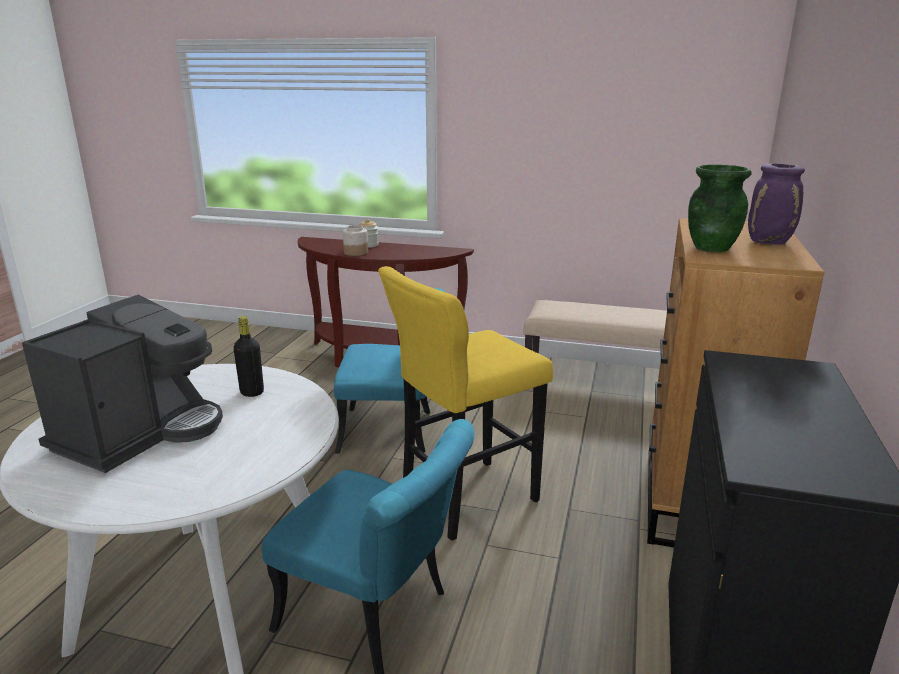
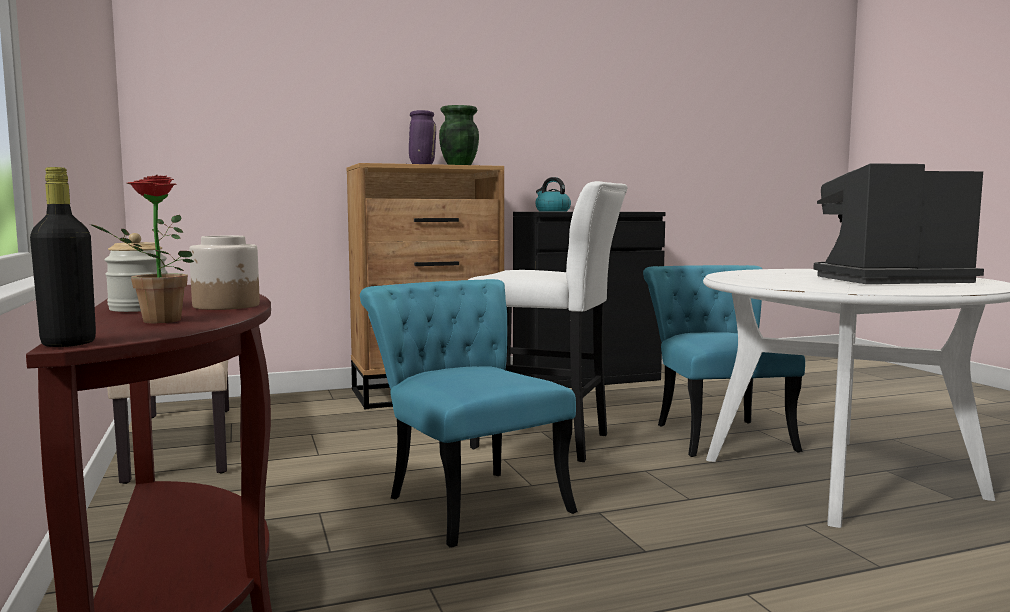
camera: 125 degrees left, 15 degrees down
black bottle [233,316,264,397] -> black bottle moved to [30,167,96,347]
yellow stool [378,266,553,541] -> white stool [468,181,628,462]
none -> potted plant [90,175,194,323]
none -> kettle [535,177,571,212]

